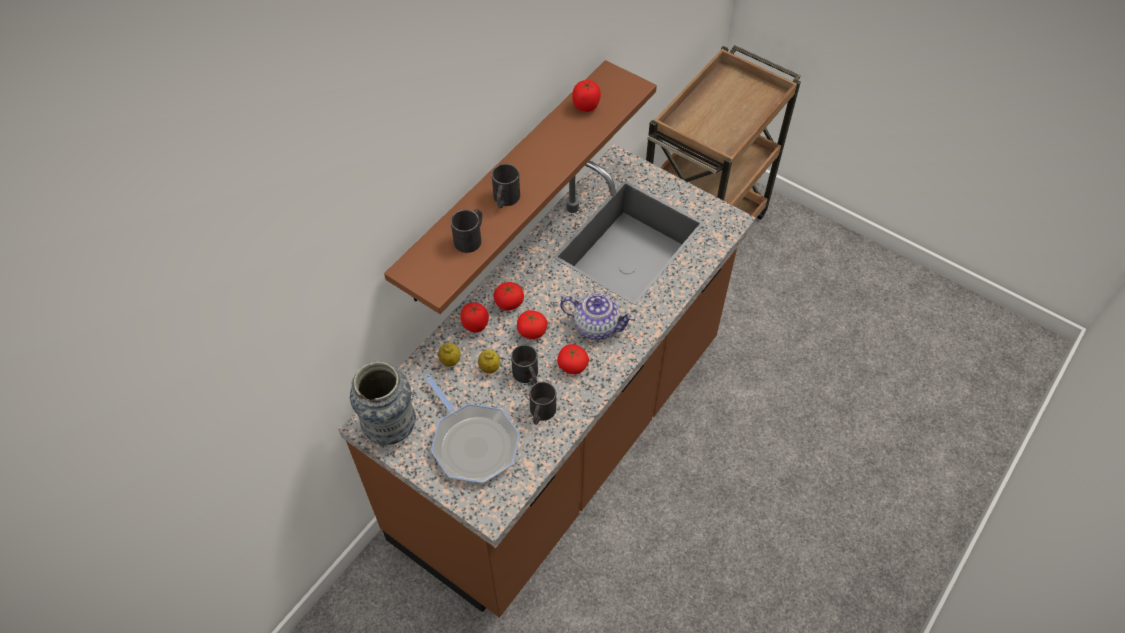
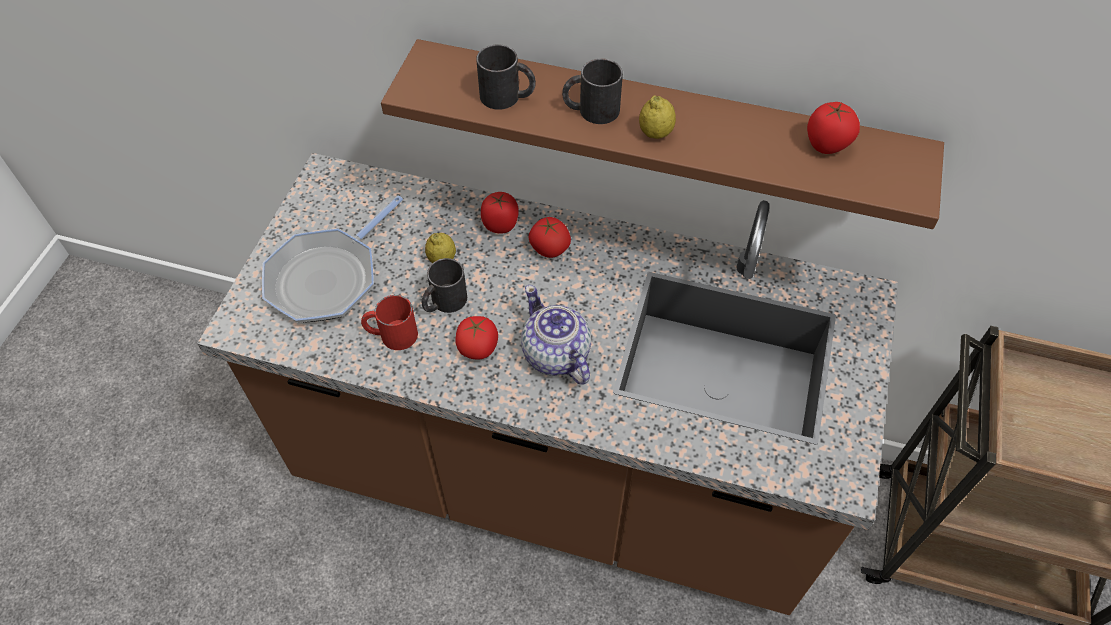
camera: 70 degrees right, 0 degrees up
vase [350,361,416,445] -> none
lemon [438,342,460,367] -> lemon moved to [639,95,676,139]
tomato [517,310,548,339] -> none
black mug [529,382,556,425] -> red mug [361,295,418,350]
teapot [560,293,635,340] -> teapot turned 150 degrees clockwise [521,285,591,385]

